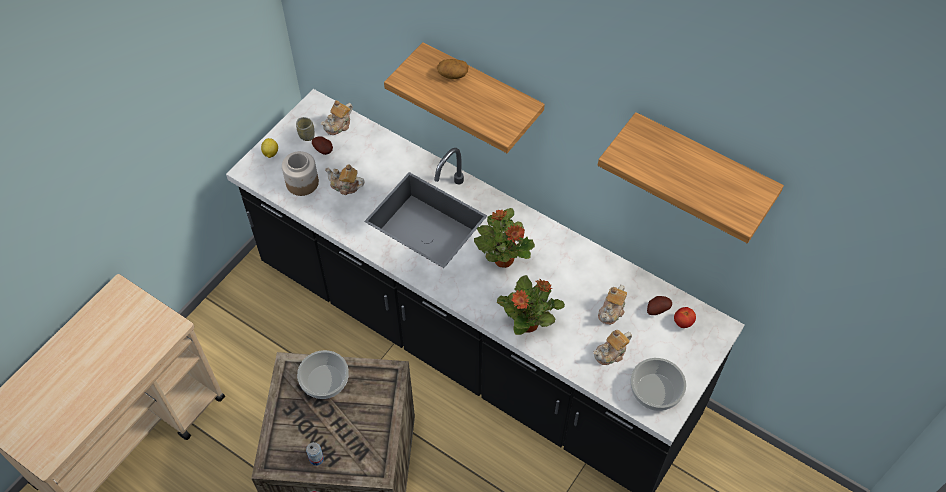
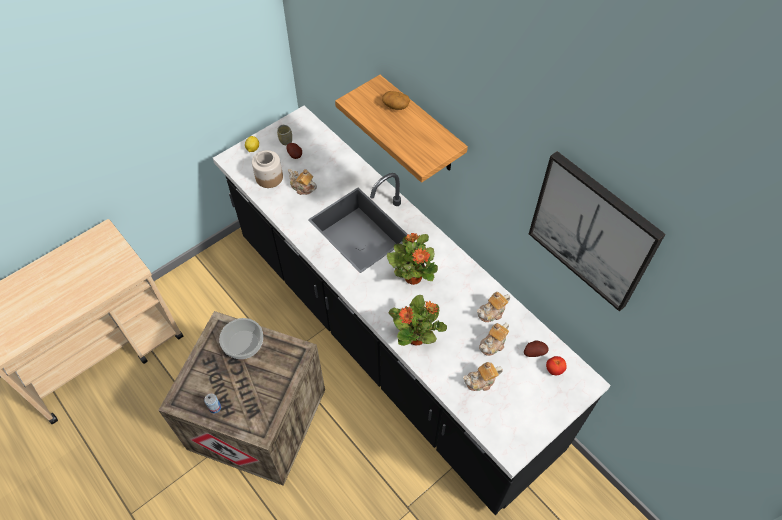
camera: 15 degrees right, 0 degrees up
teapot [321,100,353,135] -> teapot moved to [477,292,510,322]
shelf [598,112,784,243] -> picture [529,151,665,312]
bowl [630,358,686,411] -> none

